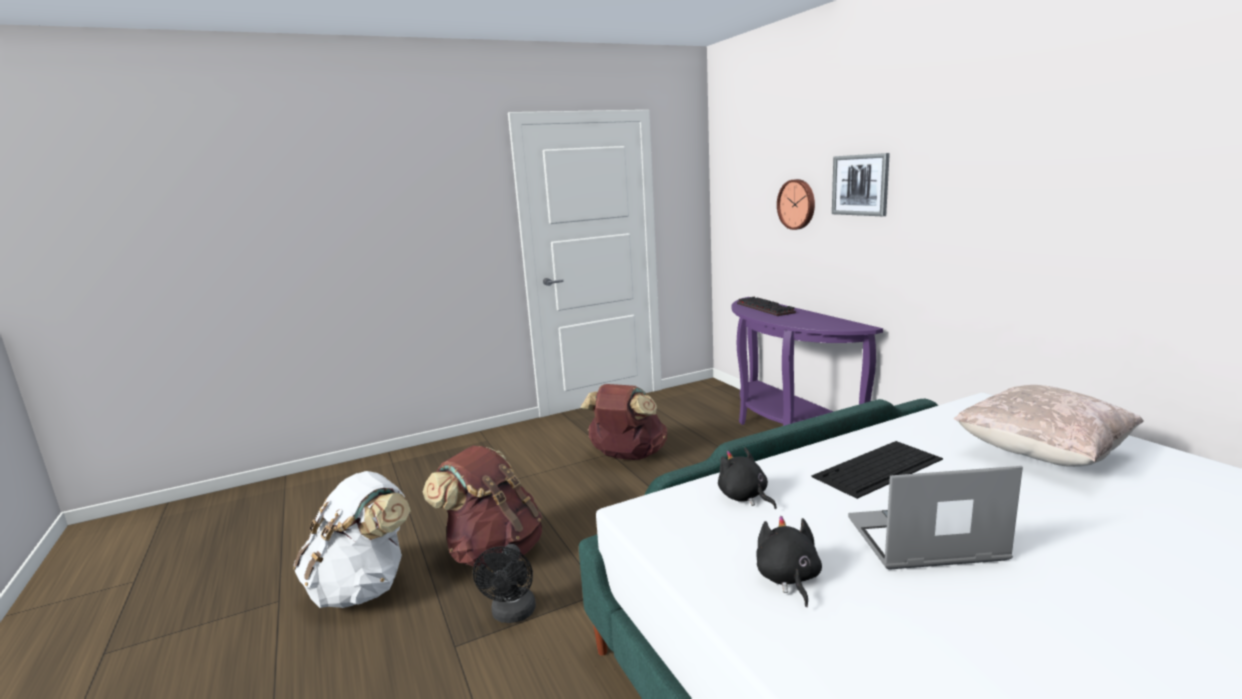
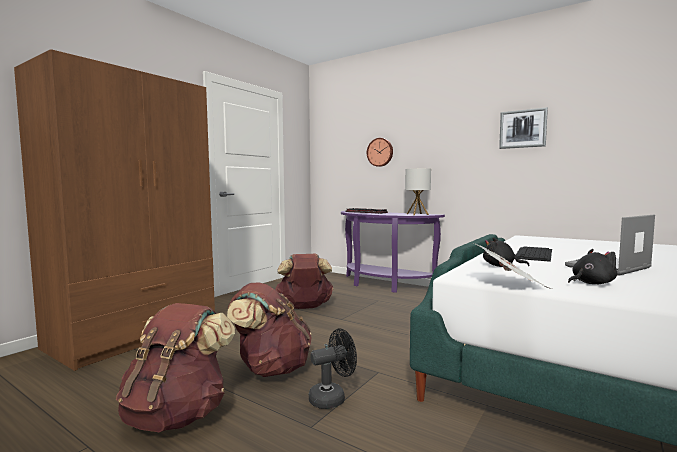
camera: 30 degrees left, 10 degrees down
white backpack [294,471,411,608] -> brown backpack [116,303,235,432]
black fan [473,544,536,623] -> black fan turned 90 degrees counterclockwise [309,328,357,409]
black plush toy [756,516,822,607] -> black plush toy turned 105 degrees clockwise [568,249,617,284]
picture [832,153,890,216] -> picture moved to [499,107,548,149]
beige pillow [954,385,1143,467] -> none
none -> brown wardrobe [14,49,215,371]
none -> table lamp [405,168,431,215]
none -> newspaper [476,244,552,289]

